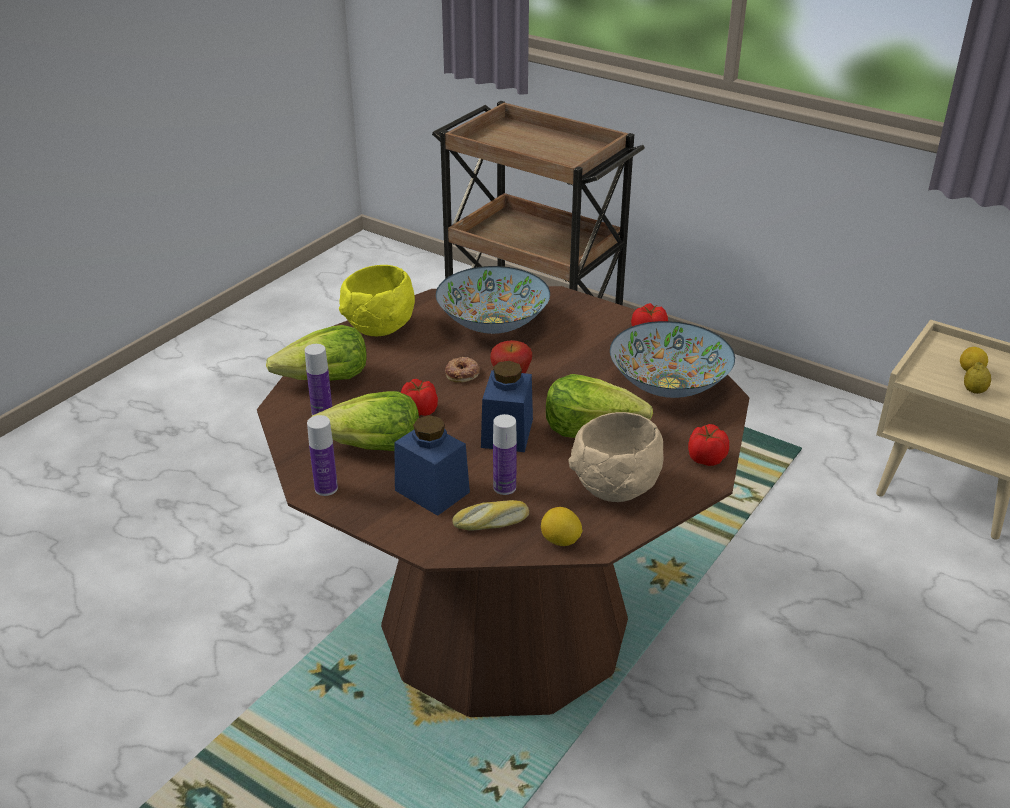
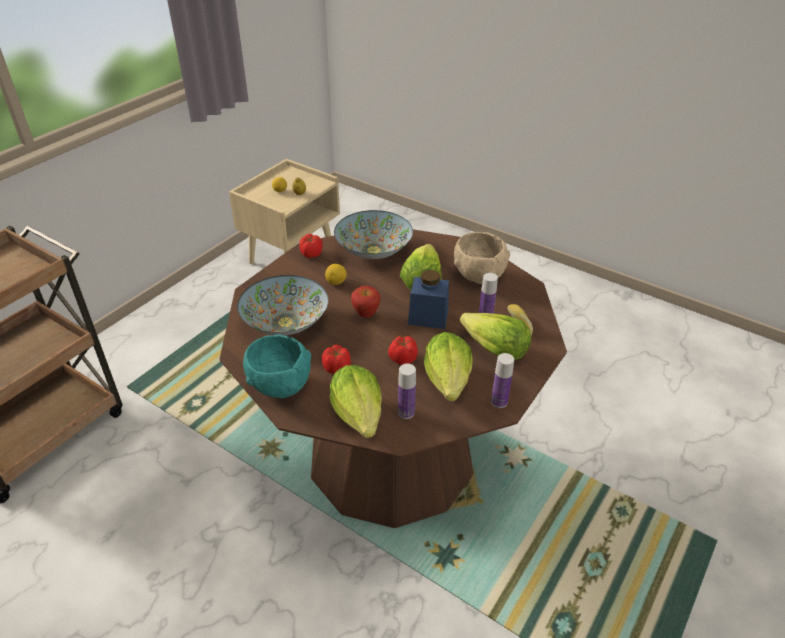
camera: 90 degrees left, 5 degrees up
yellow bowl [339,265,415,336] -> turquoise bowl [243,335,311,398]
blue jar [394,415,470,516] -> lettuce [460,313,531,360]
donut [445,357,480,383] -> none
lemon [541,507,582,546] -> lemon moved to [325,264,347,285]
tomato [688,424,729,466] -> tomato moved to [322,345,351,374]

